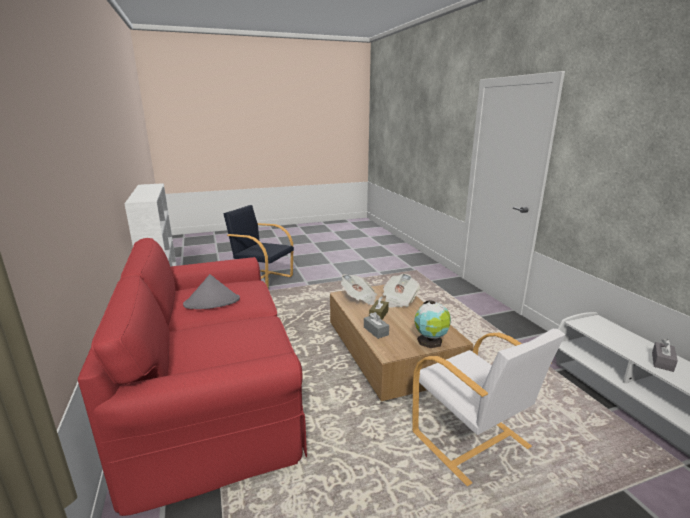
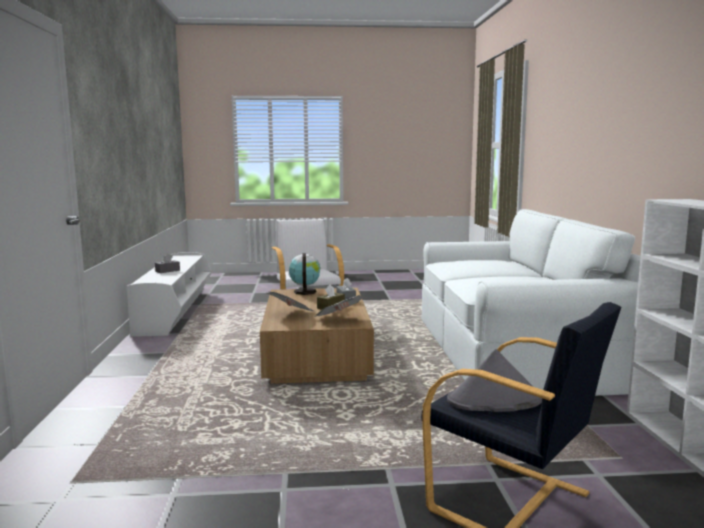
camera: 165 degrees left, 10 degrees down
red sofa [78,238,307,516] -> white sofa [422,209,641,396]
grey hat [183,274,240,309] -> grey hat moved to [447,349,542,412]

